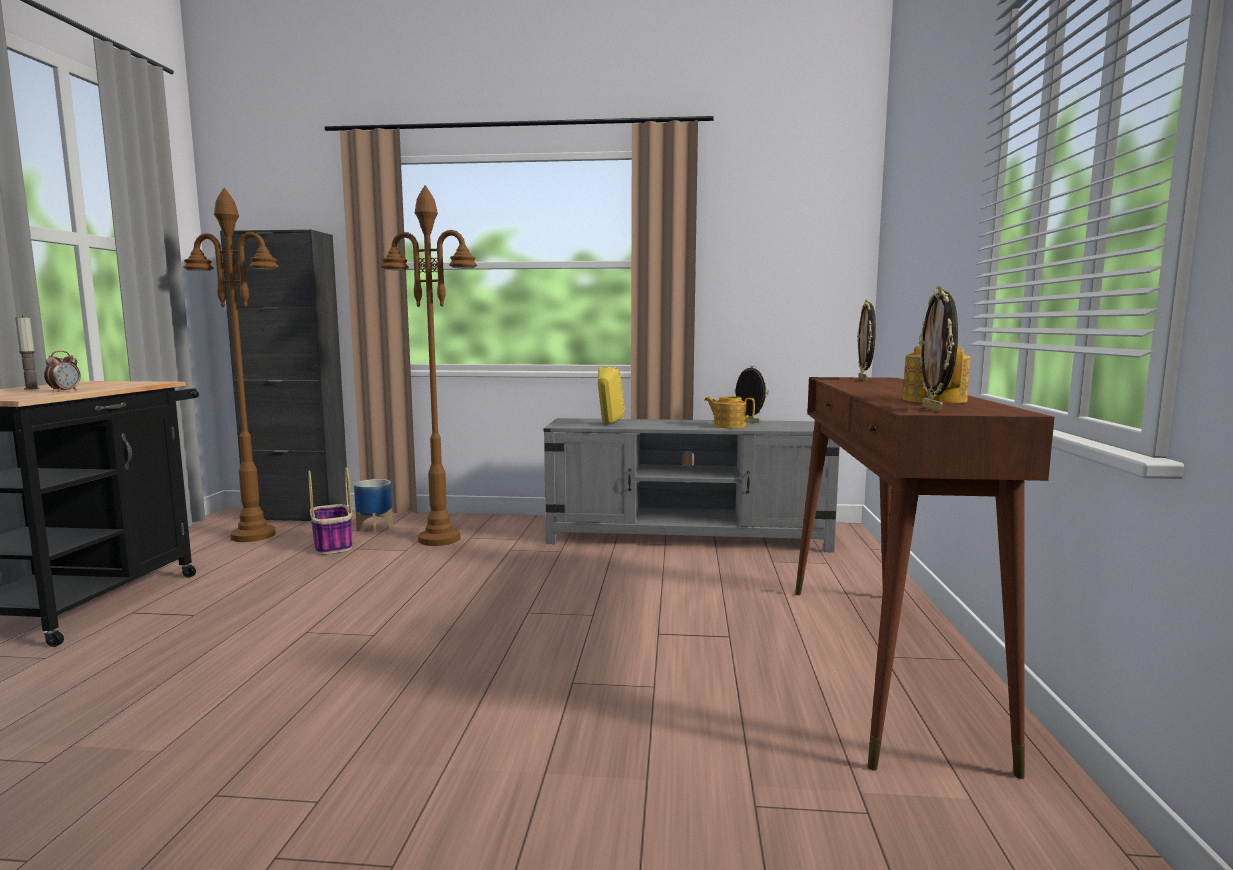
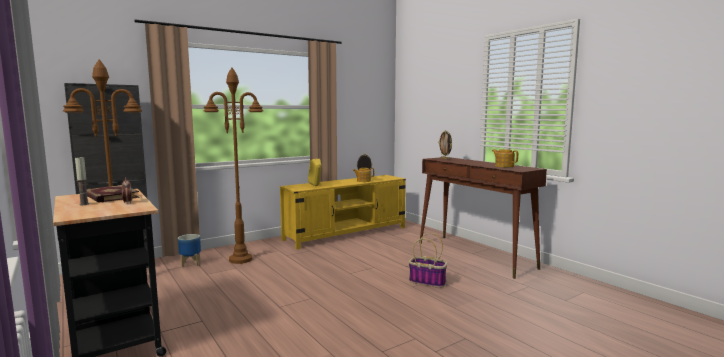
camera: 40 degrees left, 0 degrees up
basket [308,468,352,555] -> basket moved to [409,233,447,288]
grey tv stand [544,418,840,553] -> yellow tv stand [280,175,406,250]
picture frame [919,286,958,412] -> none
none -> book [86,185,139,203]

